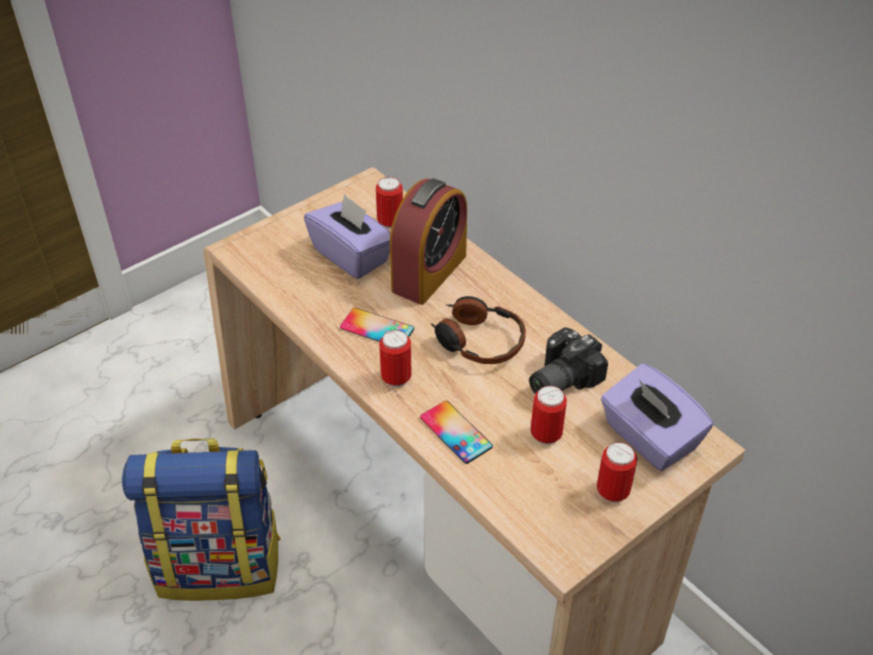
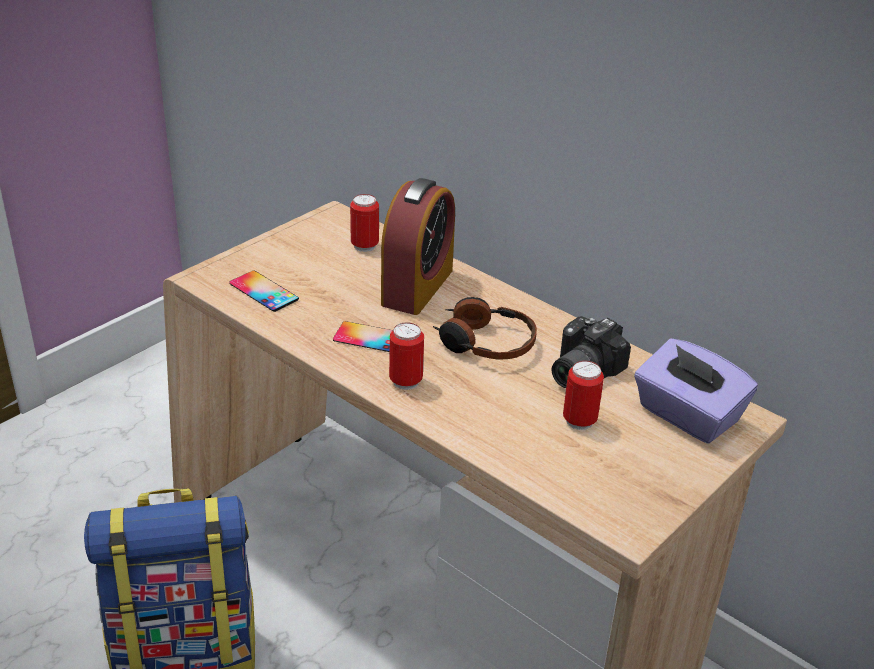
camera: 10 degrees left, 10 degrees down
purple tissue box [304,194,390,279] -> none
phone [420,401,493,464] -> phone moved to [229,270,299,312]
can [597,442,637,503] -> none

